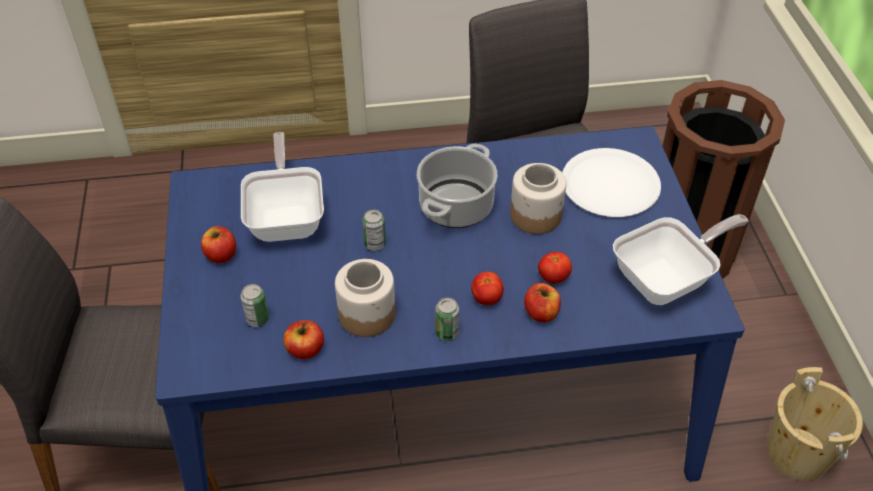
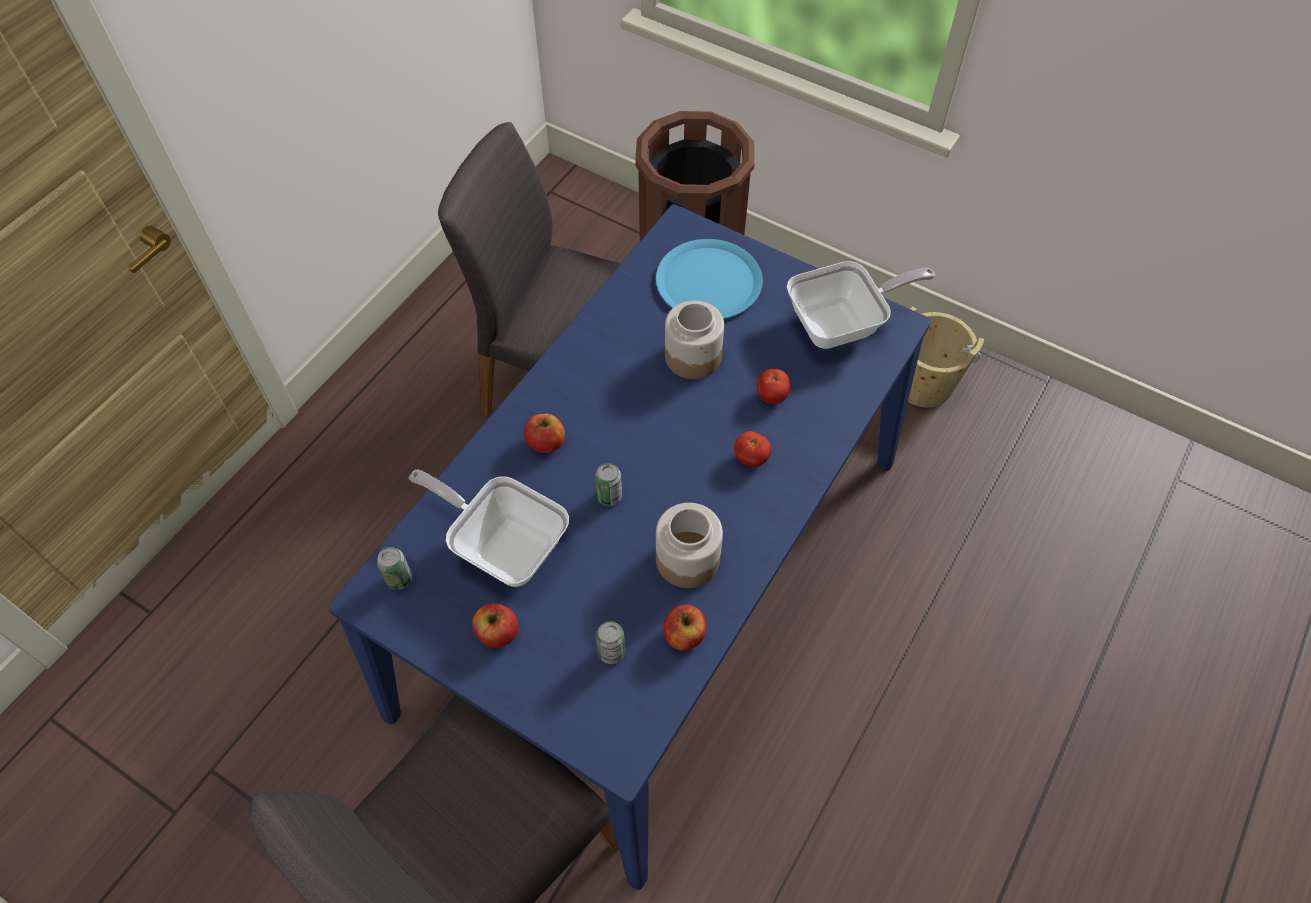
camera: 50 degrees left, 10 degrees up
cooking pot [417,144,498,228] -> none
can [435,297,459,341] -> can moved to [377,547,412,590]
apple [524,283,561,322] -> apple moved to [524,414,565,453]
white plate [562,148,661,217] -> blue plate [656,239,763,319]
frying pan [613,214,749,305] -> frying pan turned 60 degrees clockwise [787,261,935,349]

